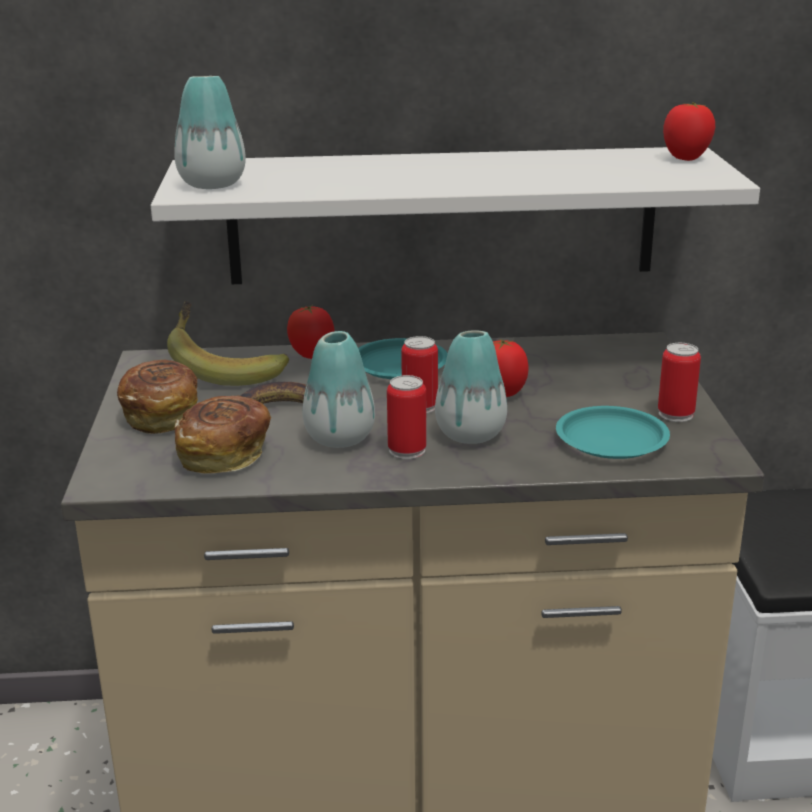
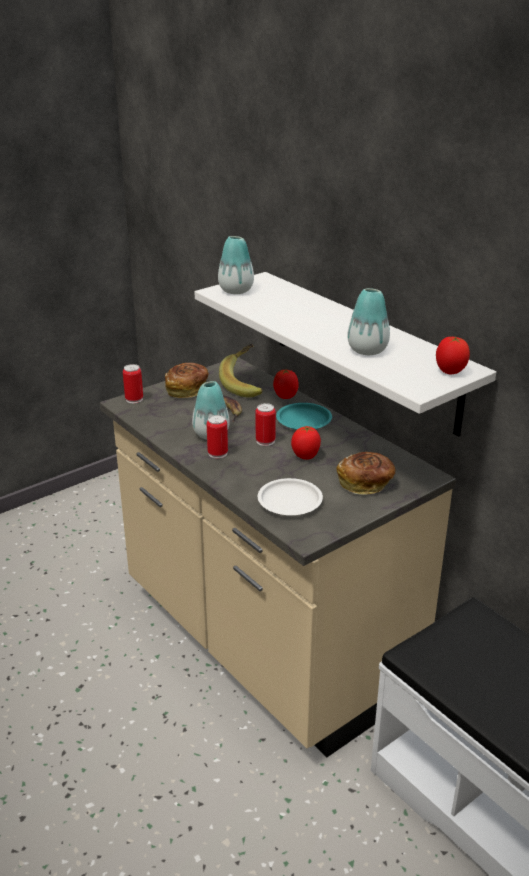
camera: 55 degrees right, 5 degrees up
bread [174,396,271,474] -> bread moved to [337,452,395,495]
vase [435,330,507,444] -> vase moved to [347,288,390,355]
turquoise plate [556,406,670,459] -> white plate [258,478,323,515]
can [658,343,701,422] -> can moved to [123,364,143,404]

